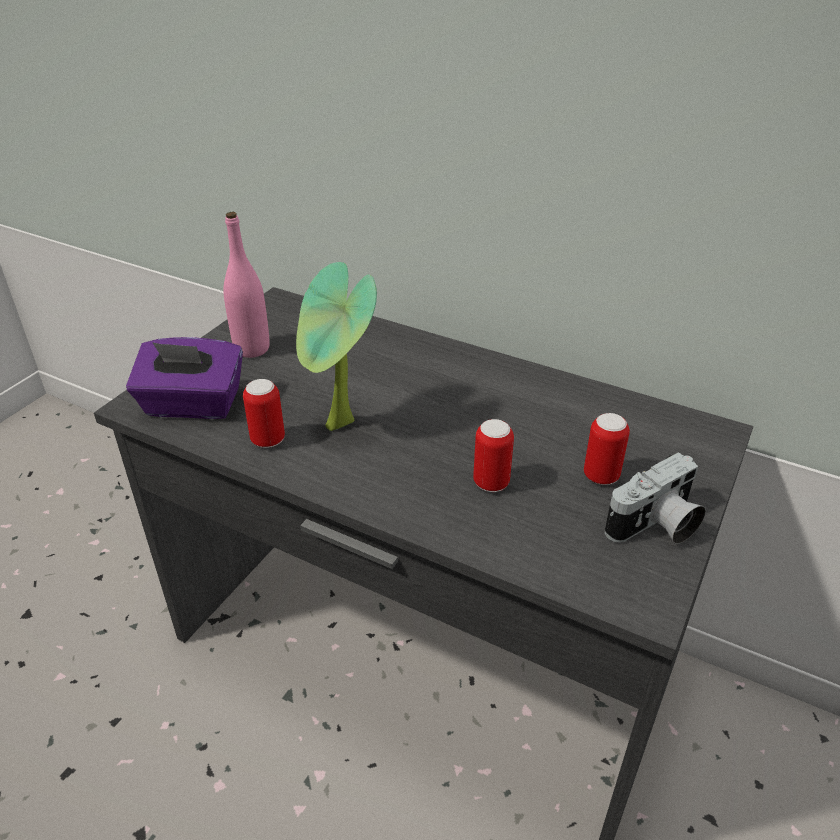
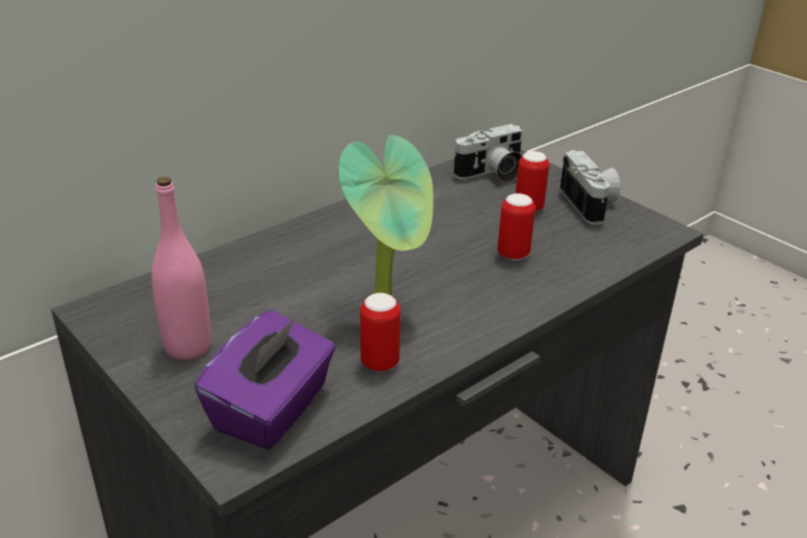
camera: 70 degrees left, 5 degrees down
none -> camera [454,124,522,182]

